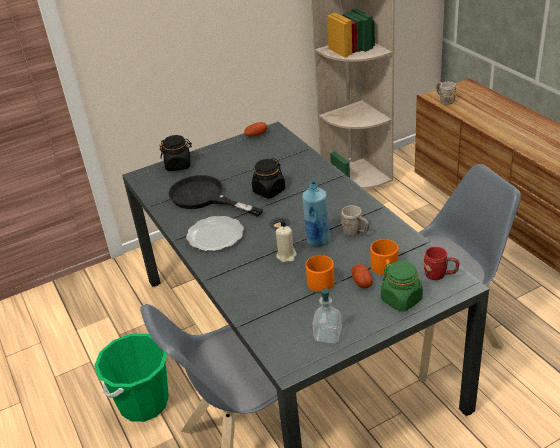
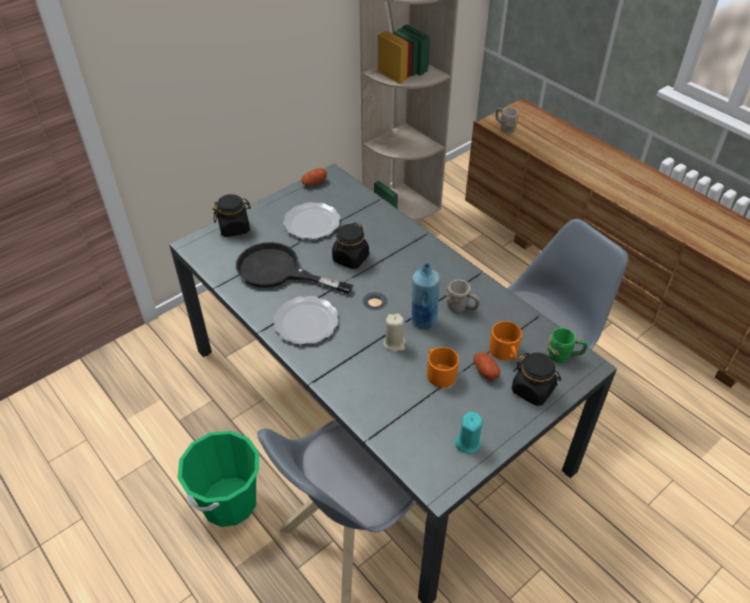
camera: 15 degrees left, 10 degrees up
soap dispenser [313,288,342,344] -> turquoise candle [455,412,483,454]
green jar [381,261,423,312] -> black jar [512,353,561,406]
red mug [423,247,459,280] -> green mug [547,328,587,363]
none -> plate [283,202,341,239]

